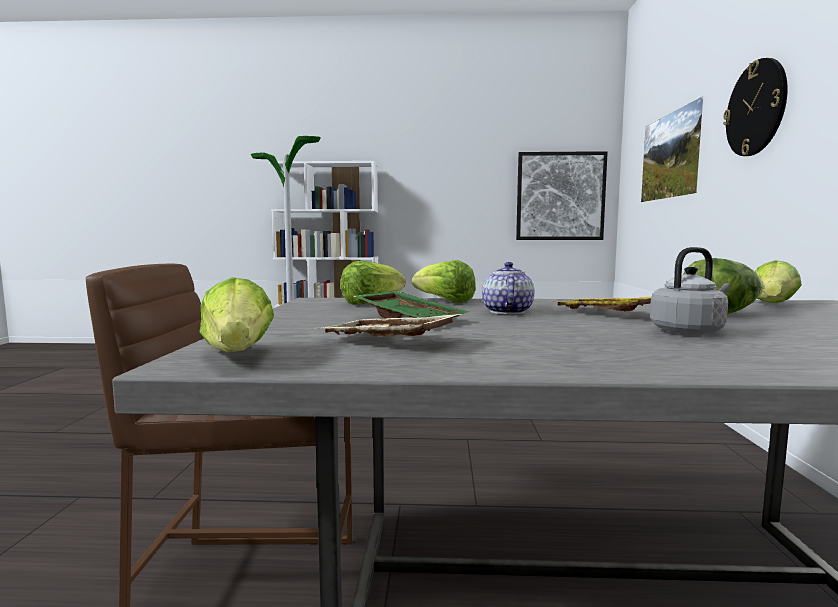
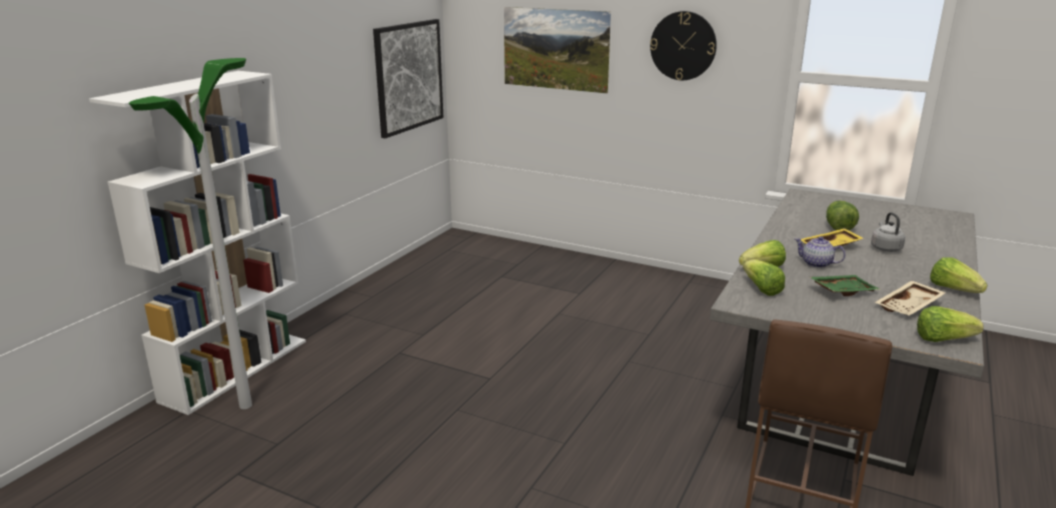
camera: 65 degrees left, 15 degrees up
lettuce [755,260,802,303] -> lettuce moved to [930,257,988,293]

